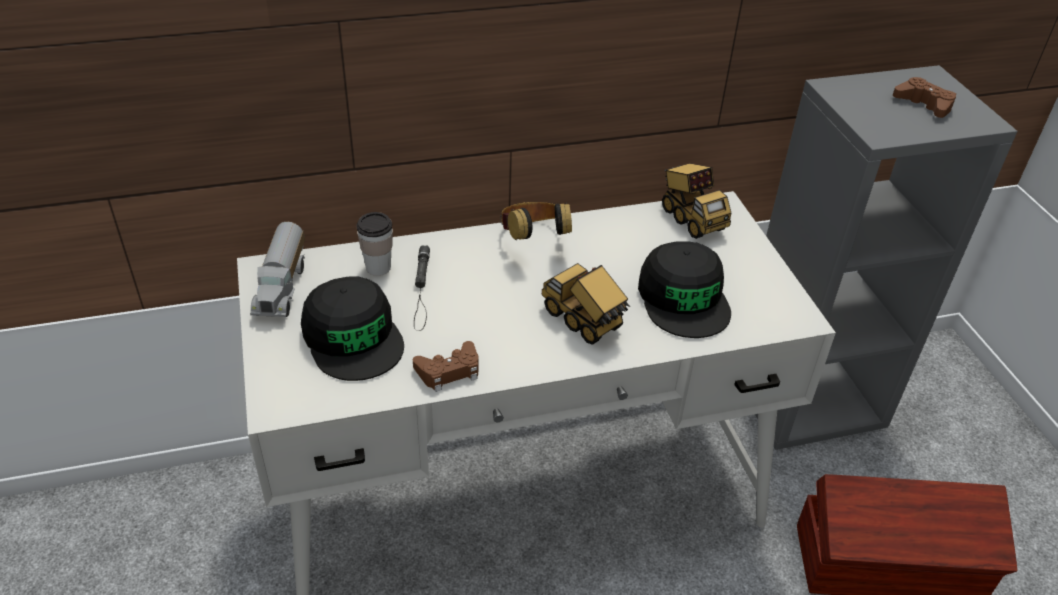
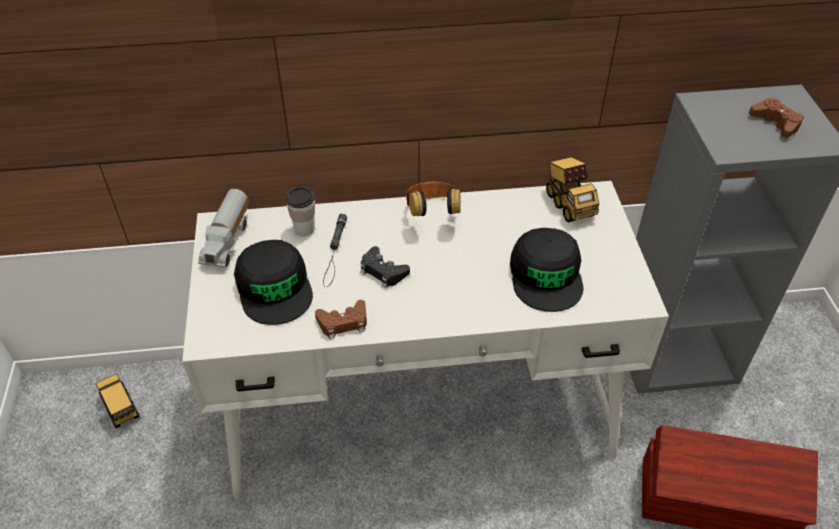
camera: 10 degrees right, 5 degrees up
toy truck [542,263,630,345] -> toy truck moved to [95,373,140,428]
none -> black game controller [361,246,410,288]

